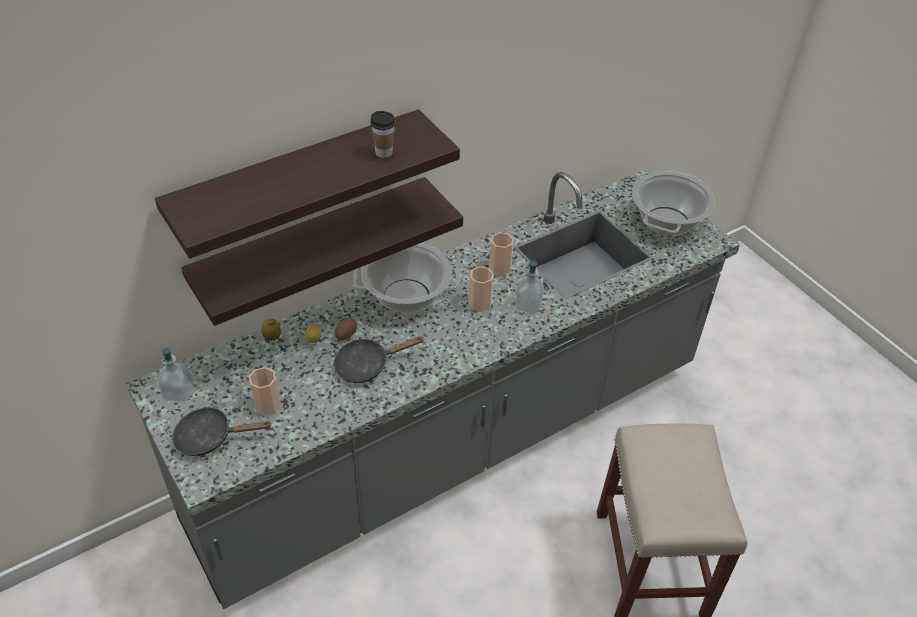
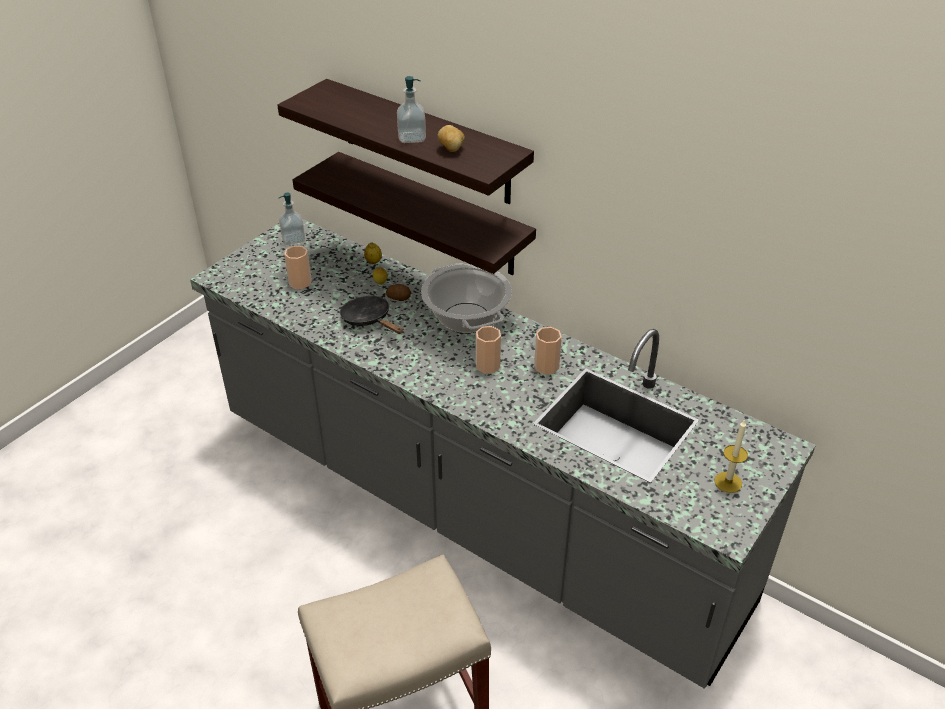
camera: 70 degrees right, 5 degrees down
black frying pan [172,407,272,456] -> none
cup [370,111,395,158] -> potato [438,125,465,152]
soap dispenser [515,259,544,313] -> soap dispenser moved to [397,76,426,143]
cooking pot [632,170,715,236] -> candle [714,419,748,493]

